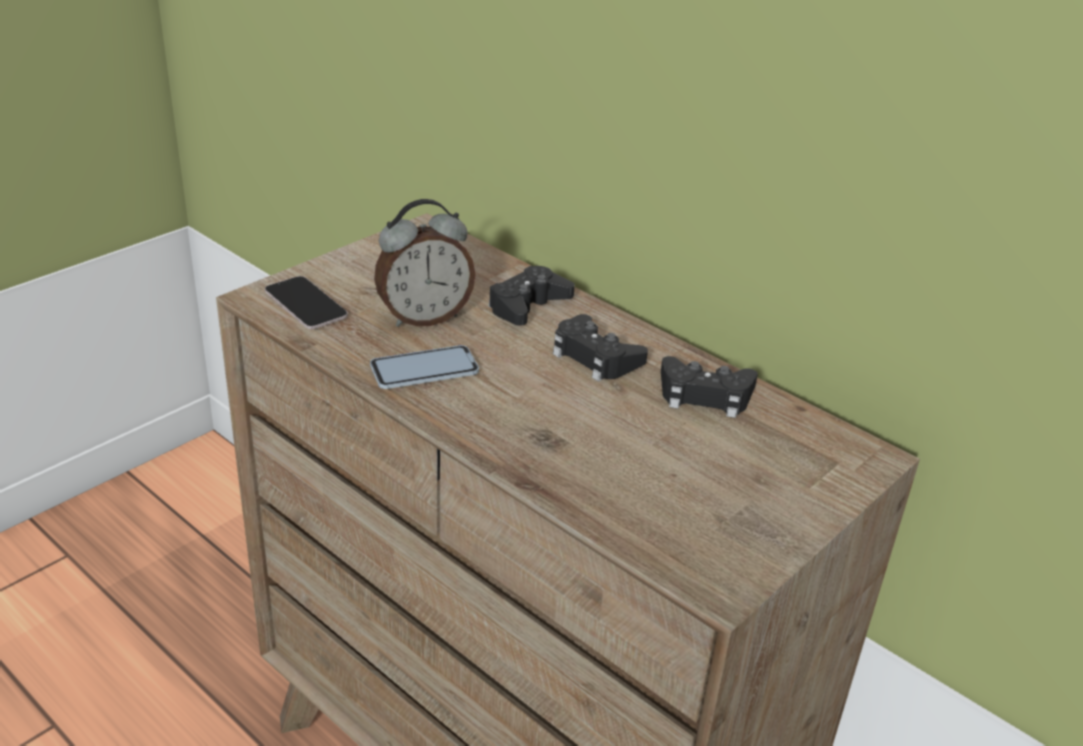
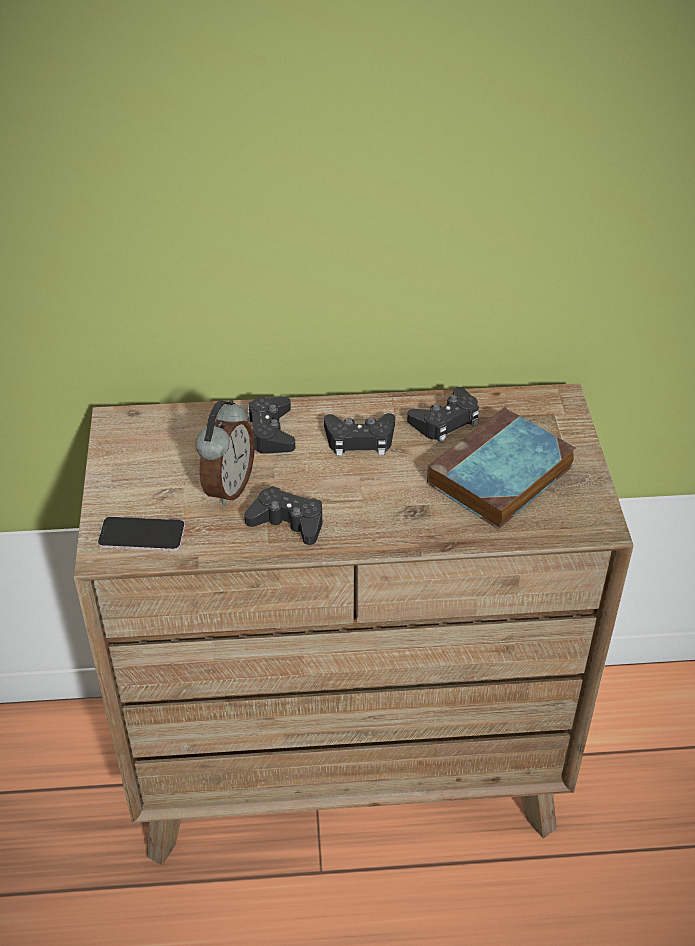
camera: 45 degrees left, 10 degrees up
phone [370,345,479,389] -> black game controller [244,486,322,545]
none -> book [427,407,576,529]

